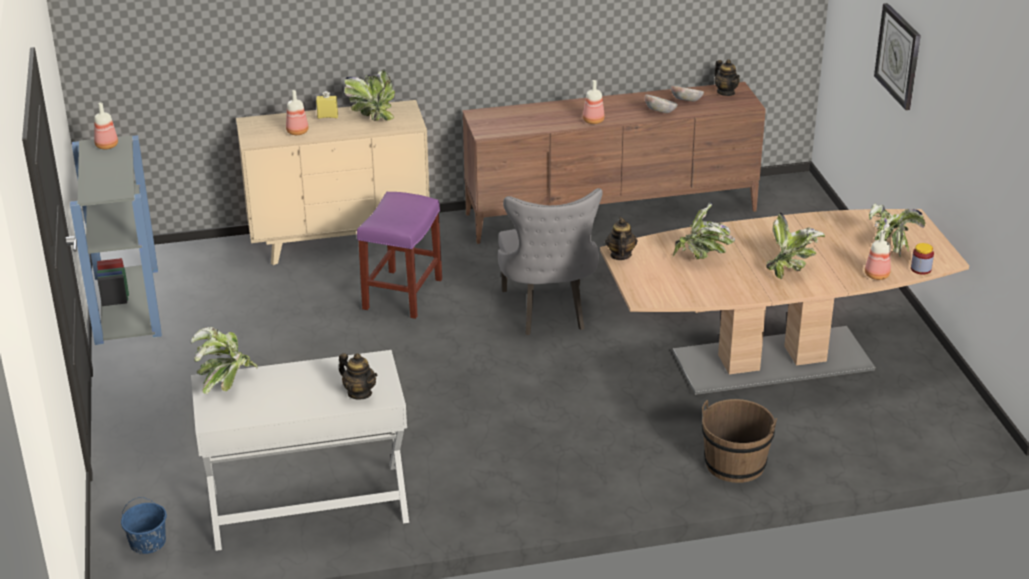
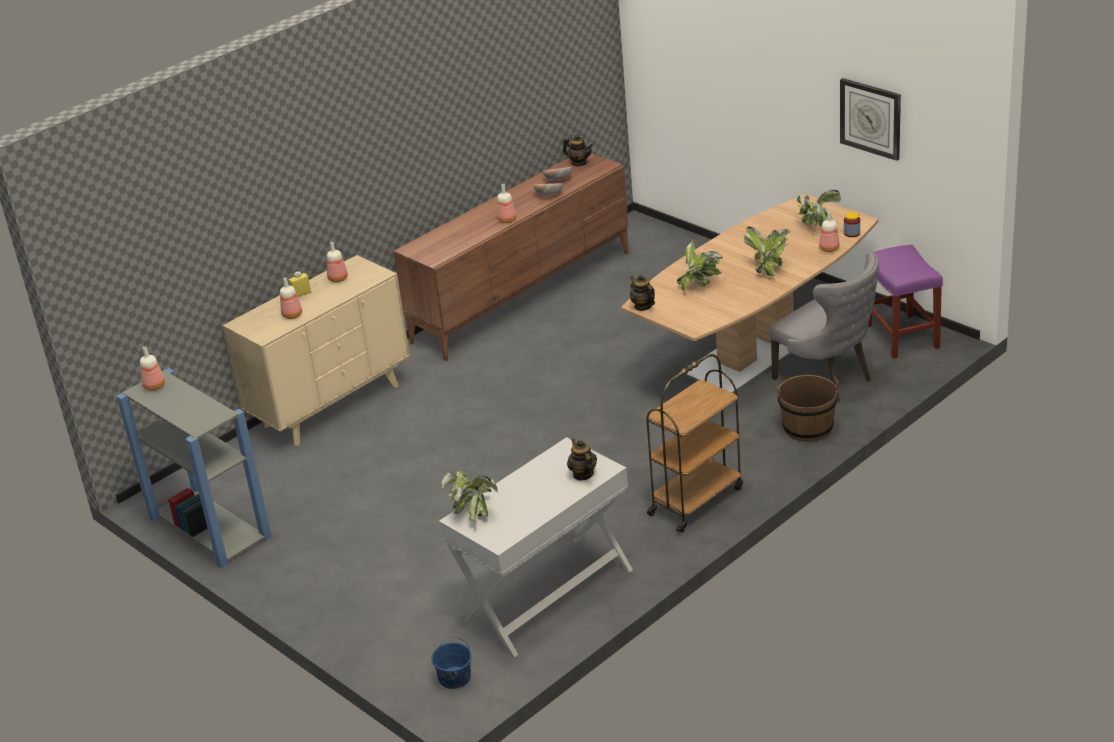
camera: 30 degrees left, 0 degrees up
teapot [339,353,377,399] -> teapot turned 120 degrees counterclockwise [567,439,597,481]
potted plant [344,69,395,121] -> bottle [327,242,348,282]
purple stool [357,192,442,319] -> purple stool moved to [866,245,943,359]
grey chair [498,188,603,335] -> grey chair moved to [769,252,879,402]
wall clock [874,3,921,110] -> wall clock moved to [840,78,901,161]
none -> brown cart [646,354,743,532]

